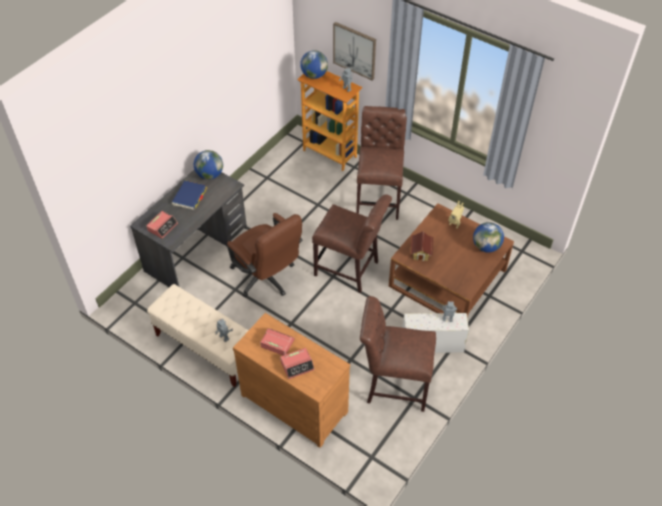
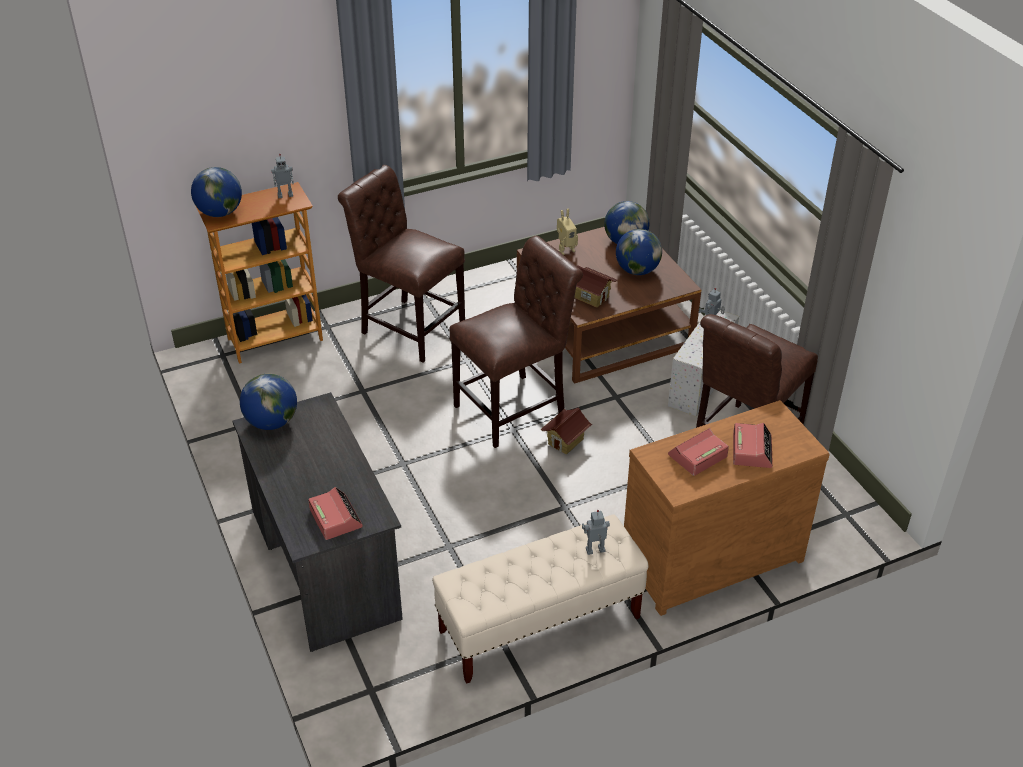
camera: 60 degrees left, 10 degrees down
blue book [172,180,207,210] -> none
brown office chair [227,213,302,298] -> none
picture [333,22,376,80] -> none
none -> toy house [540,407,592,455]
none -> globe [616,229,662,275]

